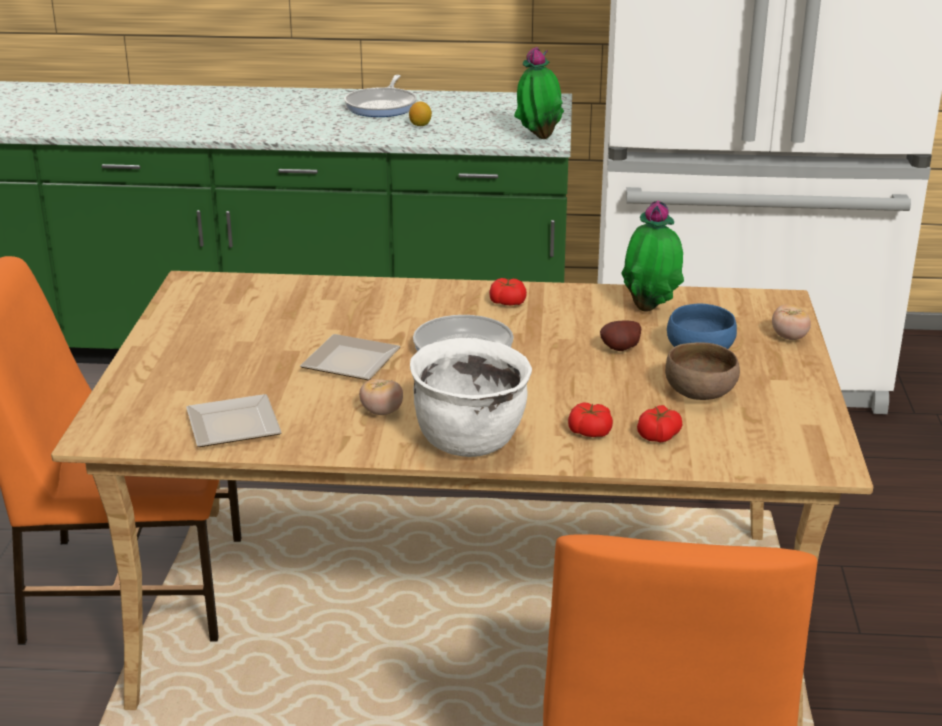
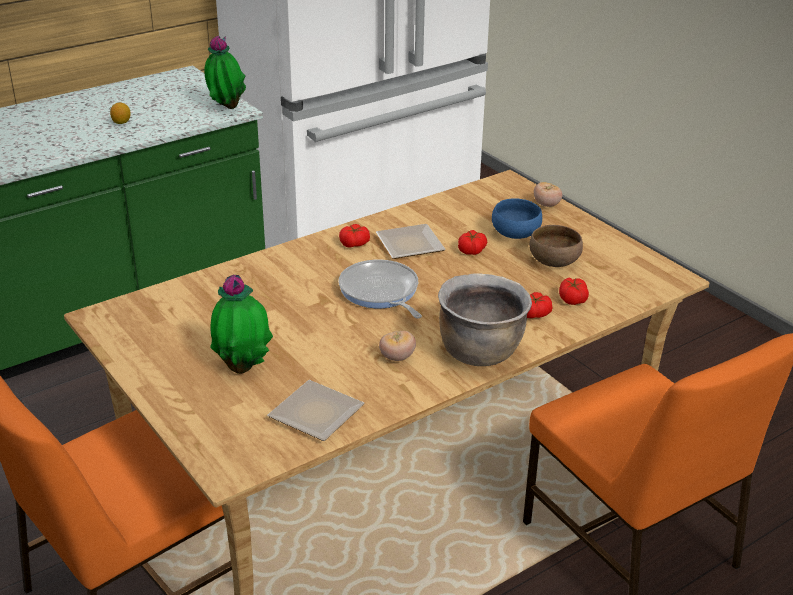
camera: 40 degrees left, 5 degrees up
plate [300,334,401,380] -> plate moved to [376,224,446,259]
frying pan [344,75,417,117] -> none
white cooking pot [410,338,532,457] -> brown cooking pot [438,273,532,366]
potato [600,320,641,351] -> tomato [458,230,487,255]
potted plant [621,201,684,312] -> potted plant moved to [210,274,273,374]

